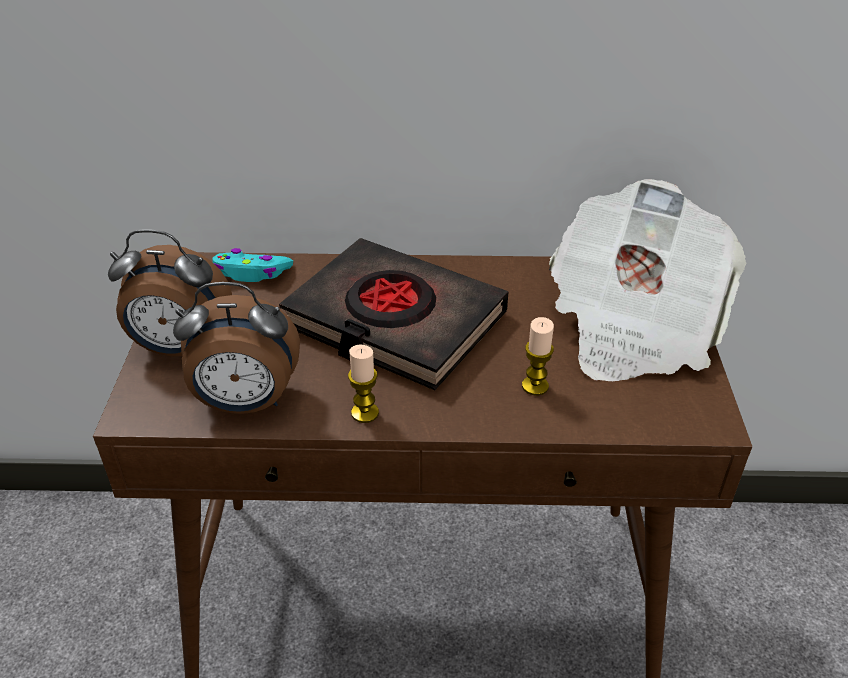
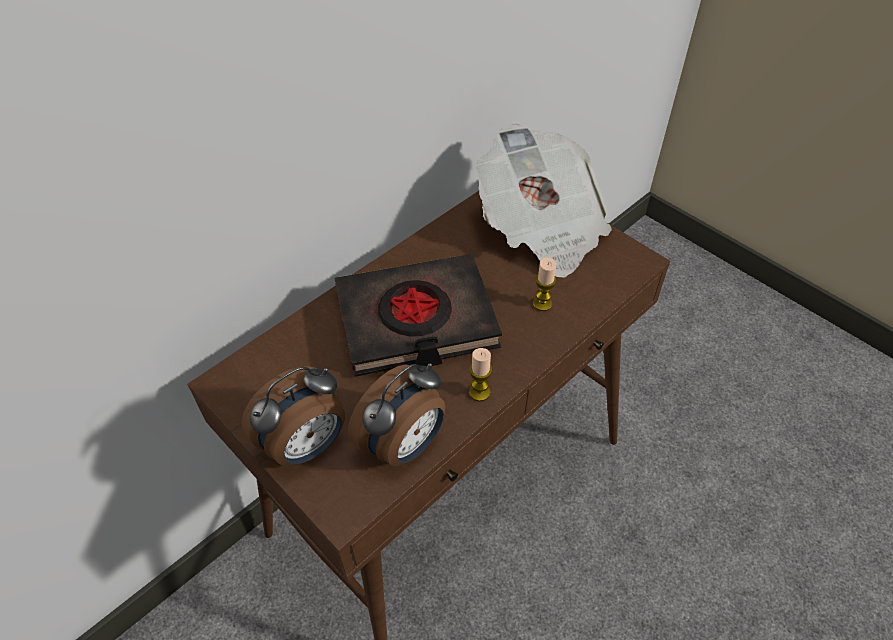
camera: 45 degrees left, 10 degrees up
turquoise game controller [212,248,293,282] -> none

